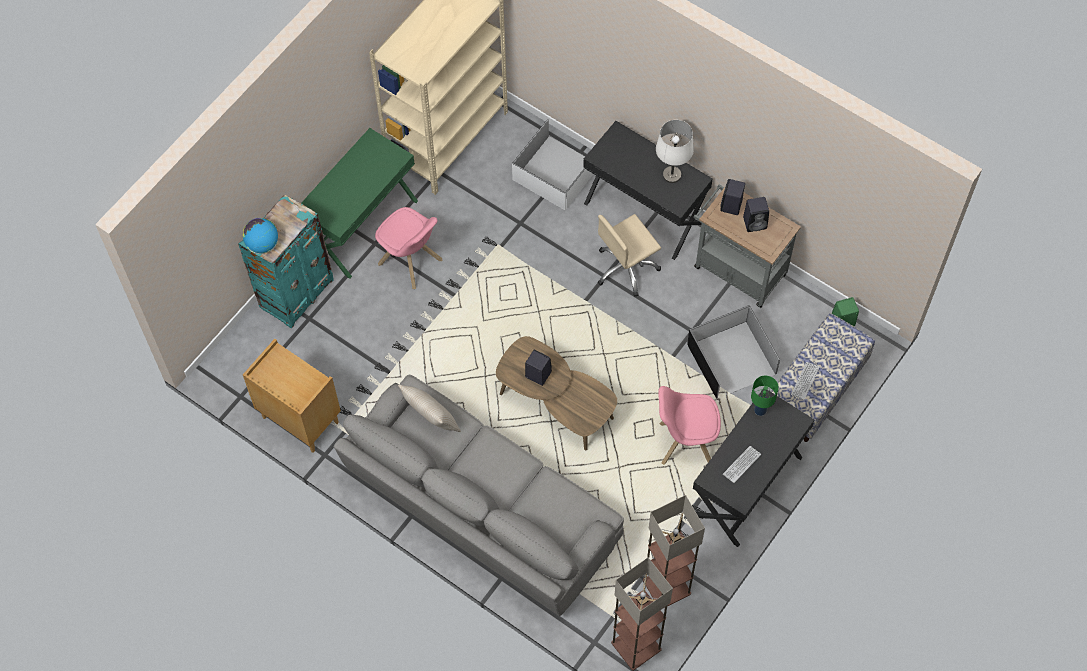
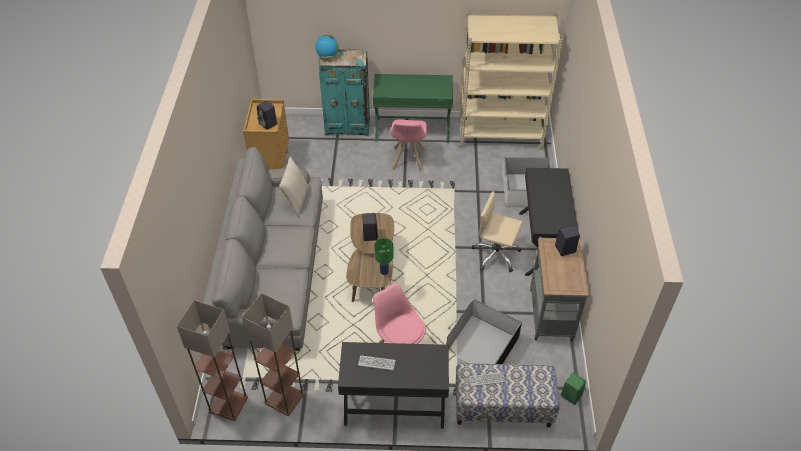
camera: 55 degrees right, 15 degrees down
white table lamp [656,120,694,183] -> none
black speaker [743,197,769,232] -> black speaker moved to [257,100,277,130]
green table lamp [751,376,779,416] -> green table lamp moved to [374,238,393,275]

